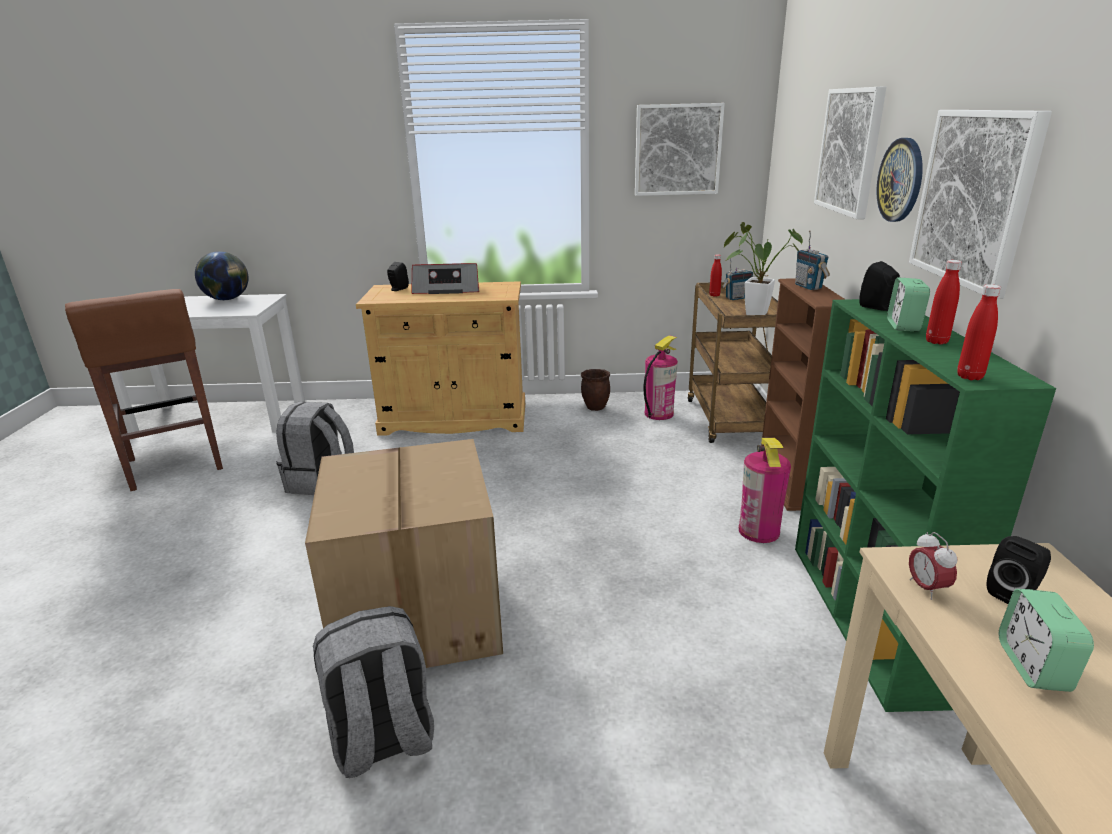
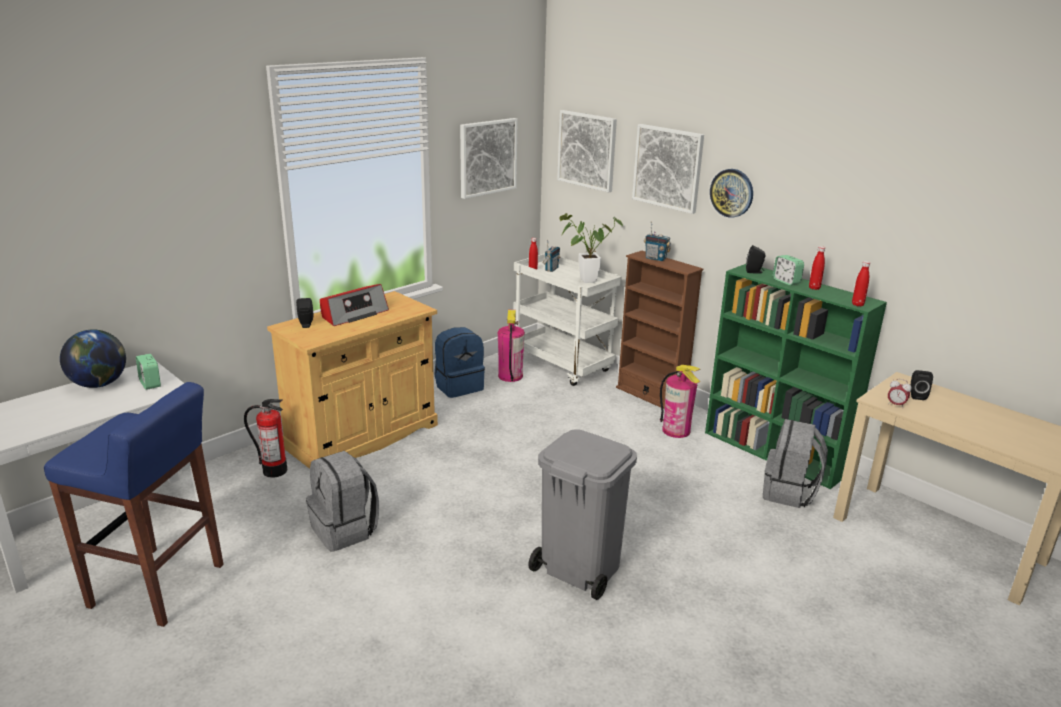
camera: 45 degrees left, 0 degrees up
brown stool [65,289,223,491] -> blue stool [44,382,224,627]
cardboard box [305,439,503,668] -> grey trash can [528,429,637,600]
grey backpack [313,606,434,778] -> grey backpack moved to [763,419,828,508]
brown planter [581,369,610,411] -> blue backpack [435,327,485,398]
brown cart [688,282,778,443] -> white cart [513,254,622,386]
picture [909,110,1052,299] -> picture moved to [557,110,617,193]
alarm clock [999,589,1094,692] -> alarm clock moved to [136,354,161,390]
none -> fire extinguisher [244,399,287,478]

